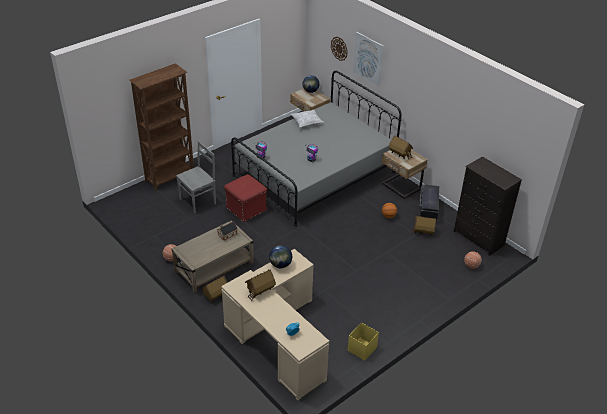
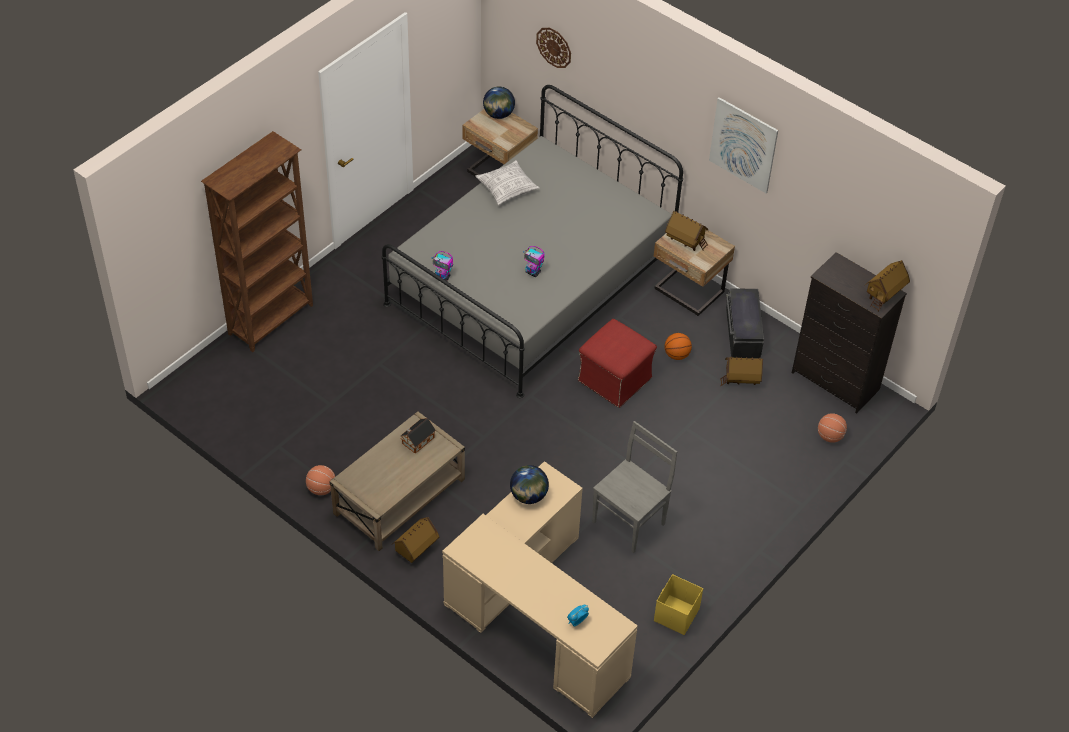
camera: 10 degrees left, 10 degrees up
grey chair [176,141,216,214] -> grey chair moved to [592,421,677,553]
red ottoman [224,174,267,222] -> red ottoman moved to [578,319,657,408]
toy house [245,269,276,301] -> toy house moved to [864,260,910,311]
picture [353,32,384,86] -> picture moved to [709,97,778,193]

